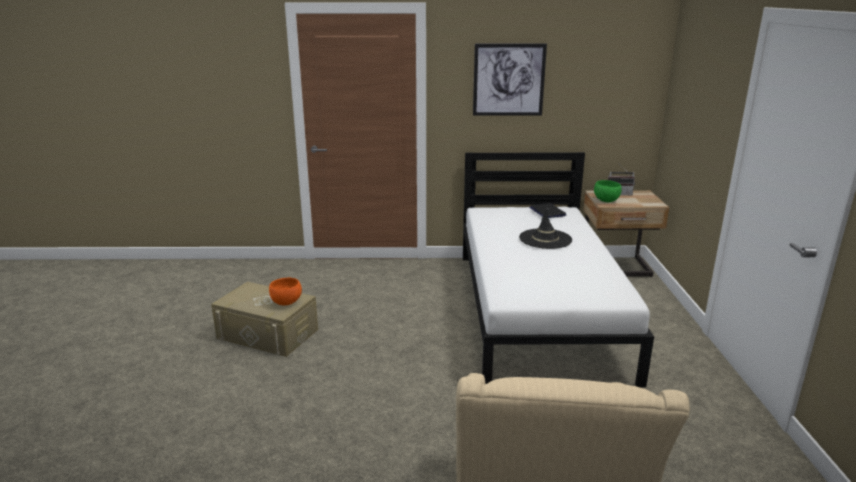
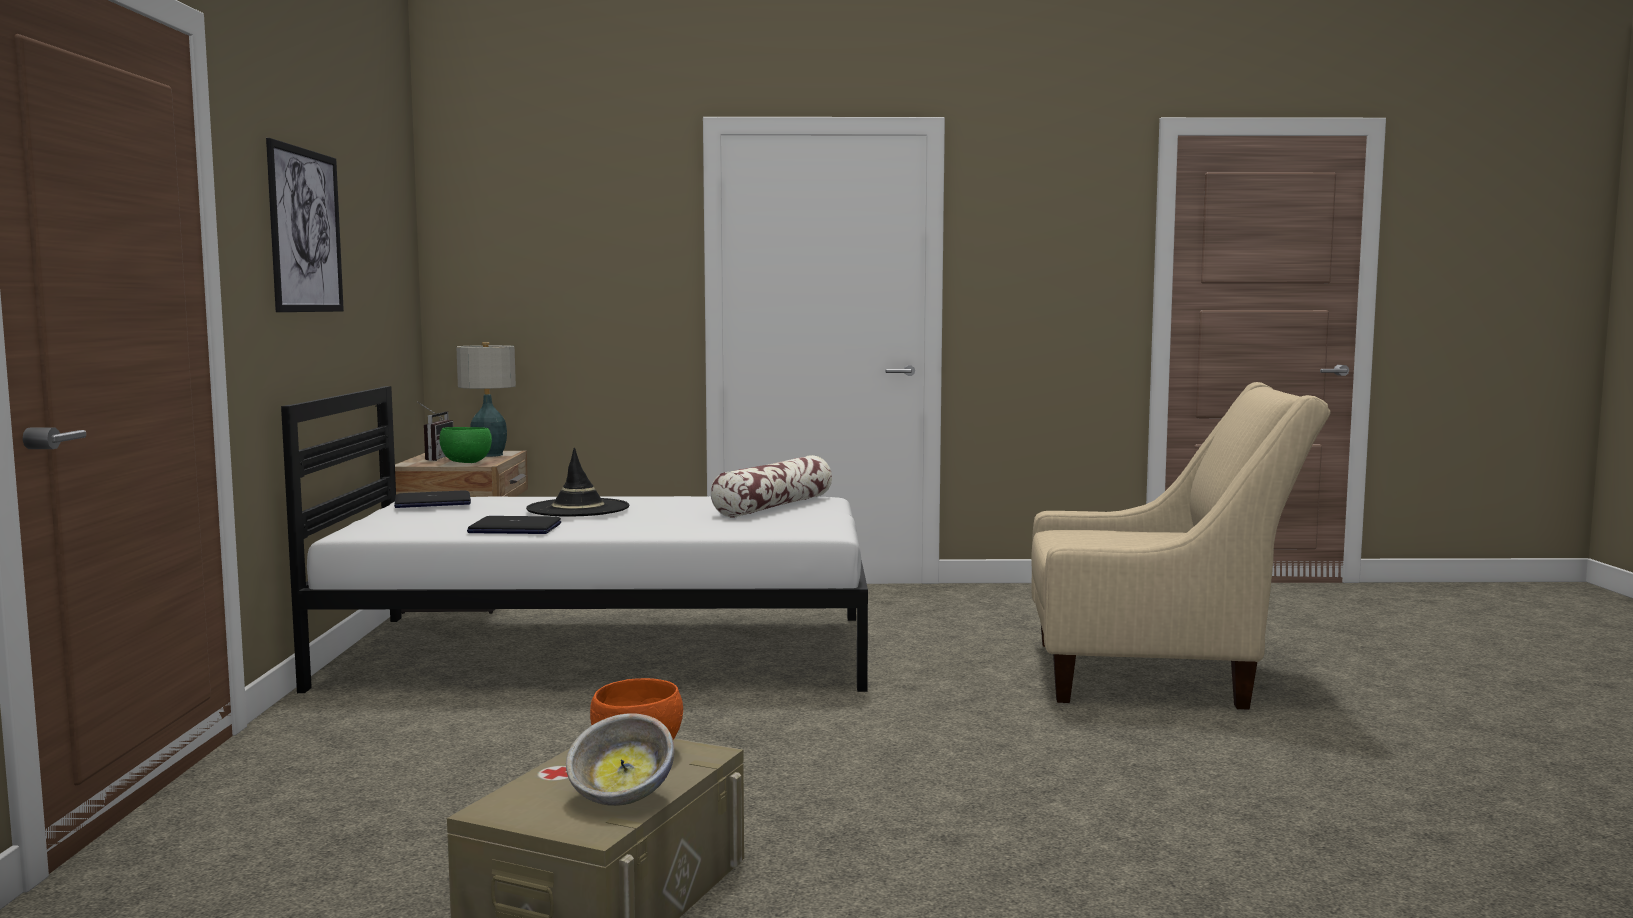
camera: 90 degrees left, 15 degrees down
none -> table lamp [456,342,516,457]
none -> laptop [467,516,561,534]
none -> bowl [566,713,674,806]
none -> pillow [710,455,832,518]

